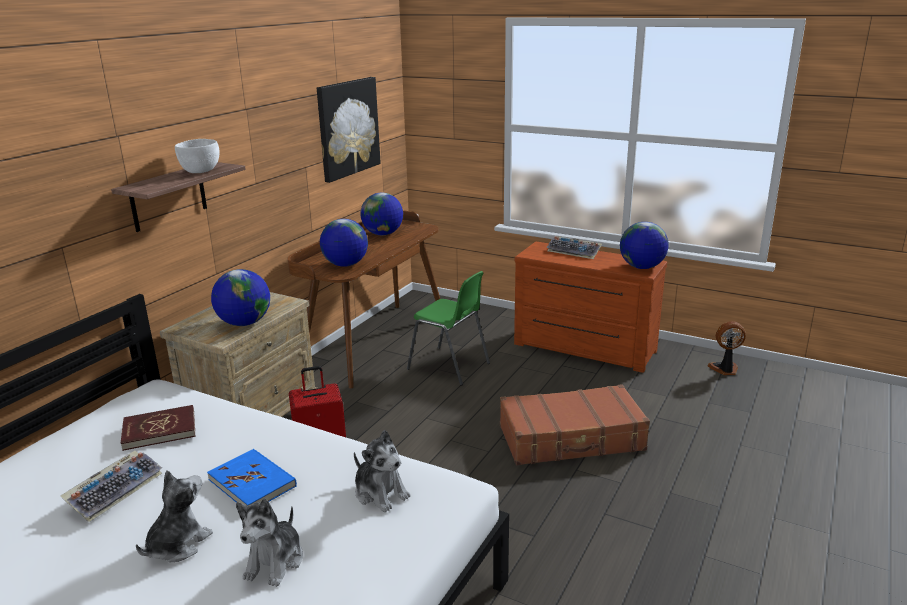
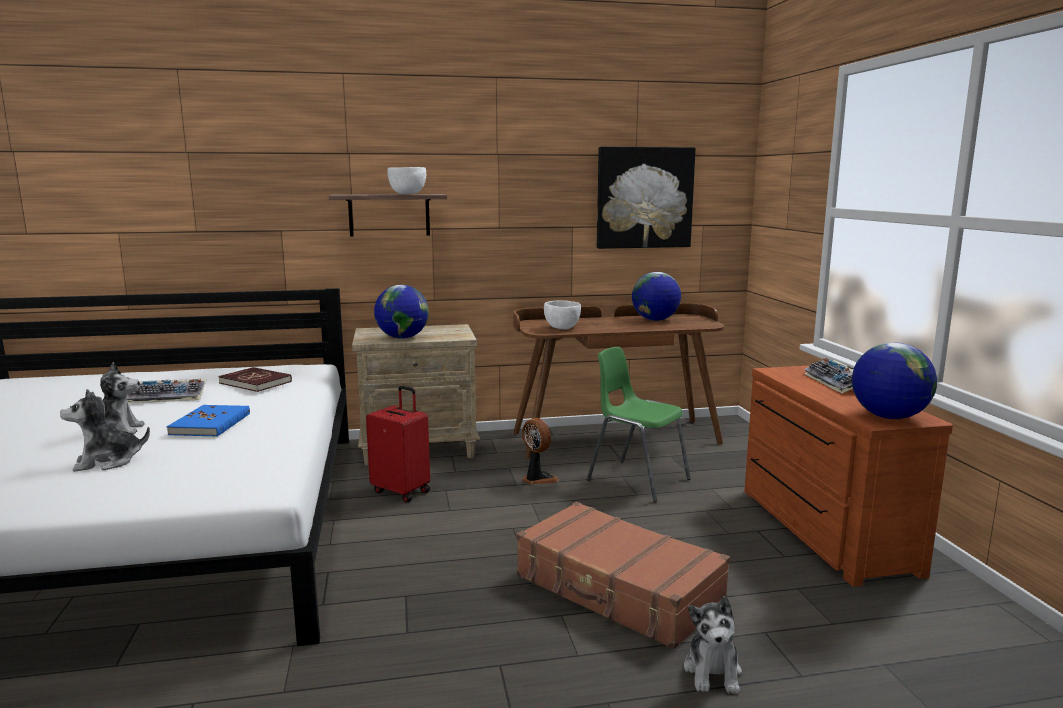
camera: 50 degrees right, 10 degrees down
globe [320,219,368,267] -> white bowl [544,300,581,329]
plush toy [354,430,411,513] -> plush toy moved to [684,596,742,694]
green chair [407,271,490,386] -> green chair turned 135 degrees clockwise [587,347,691,502]
fan [707,321,746,375] -> fan moved to [522,418,559,484]

